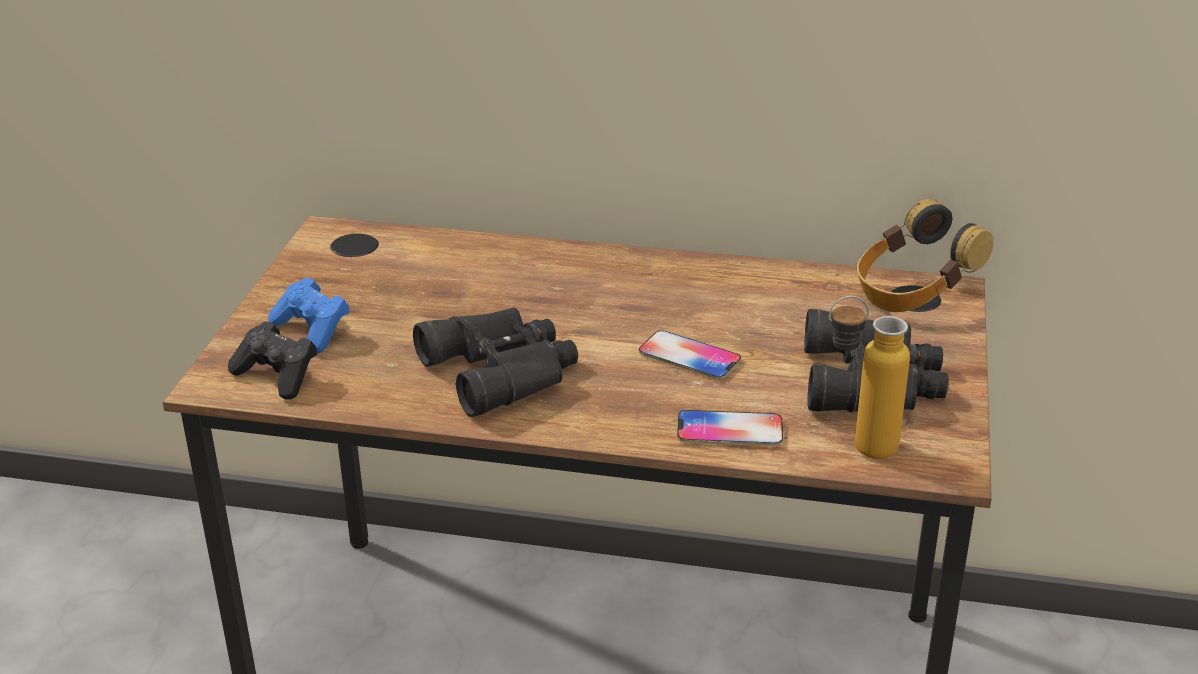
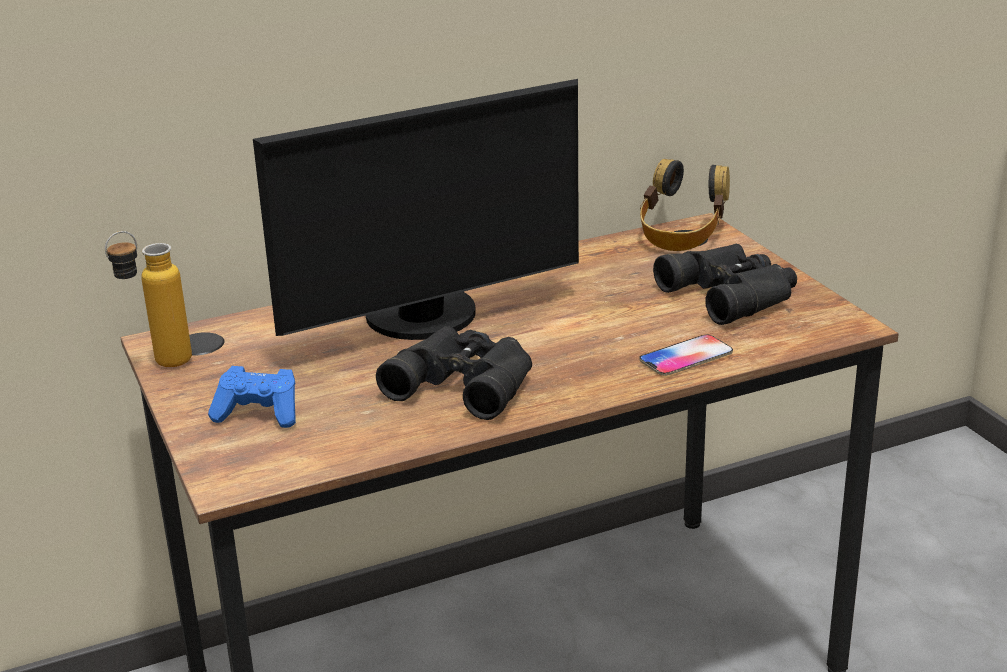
camera: 35 degrees left, 5 degrees down
black game controller [228,321,317,400] -> none
phone [639,331,741,379] -> none
bottle [829,296,910,459] -> bottle moved to [105,231,192,367]
none -> monitor [253,79,579,340]

